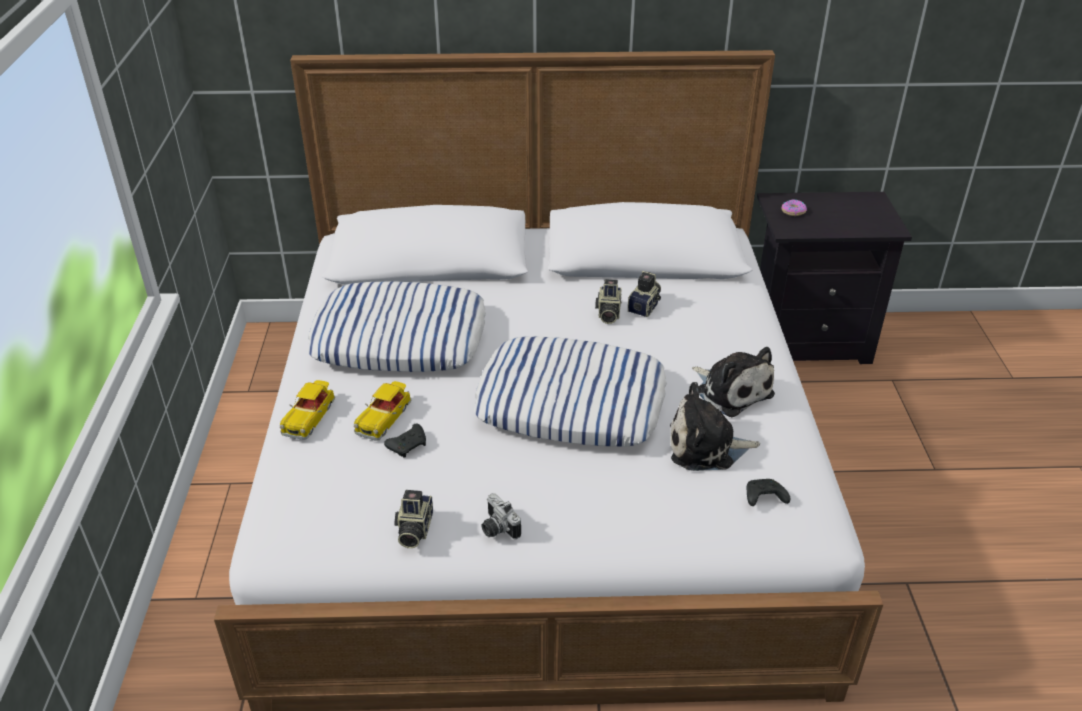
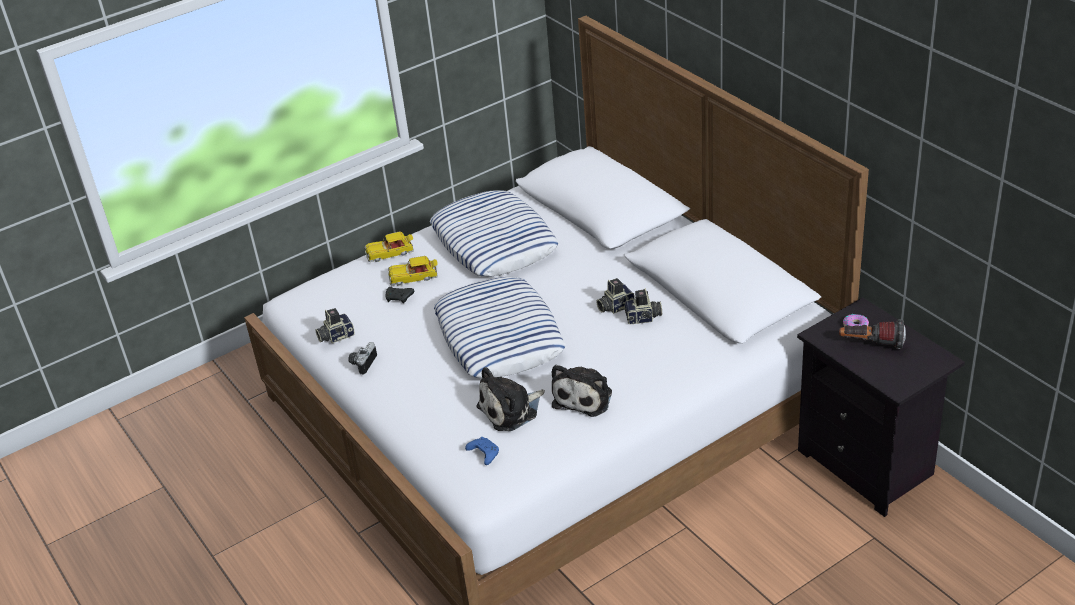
camera: 60 degrees right, 0 degrees up
plush toy [670,382,760,471] -> plush toy turned 90 degrees counterclockwise [476,367,545,431]
black game controller [746,479,790,506] -> blue game controller [465,437,499,465]
none -> flashlight [839,320,906,349]

